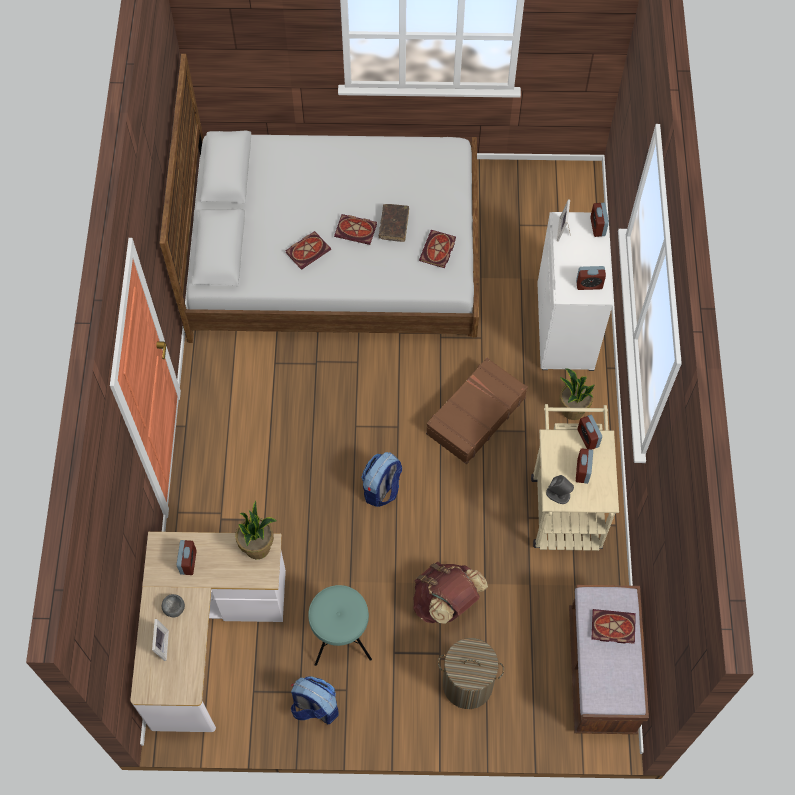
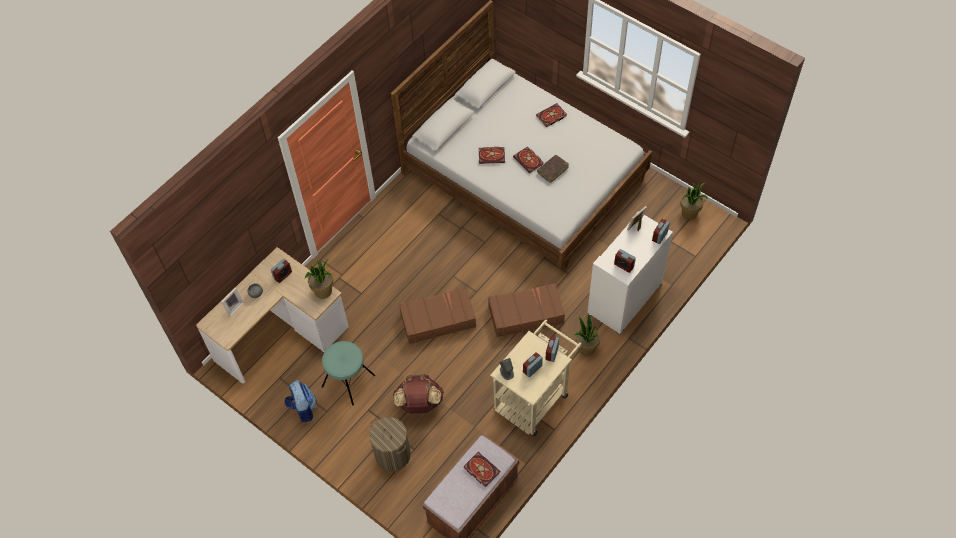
camera: 40 degrees right, 5 degrees down
backpack [361,452,402,507] -> brown suitcase [399,287,476,344]
book [419,230,456,268] -> book moved to [536,103,567,127]
none -> potted plant [680,183,708,220]

